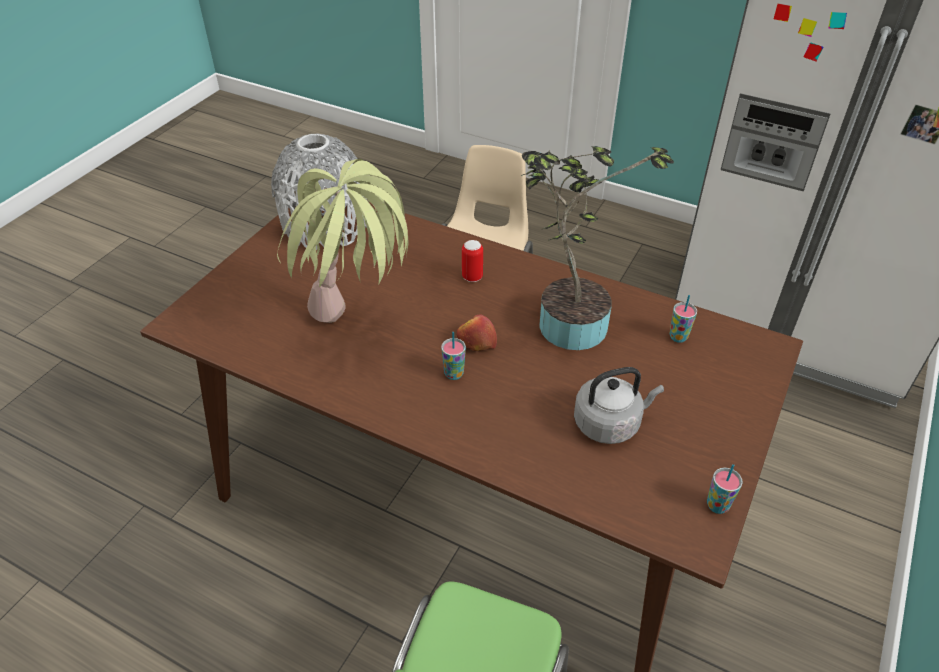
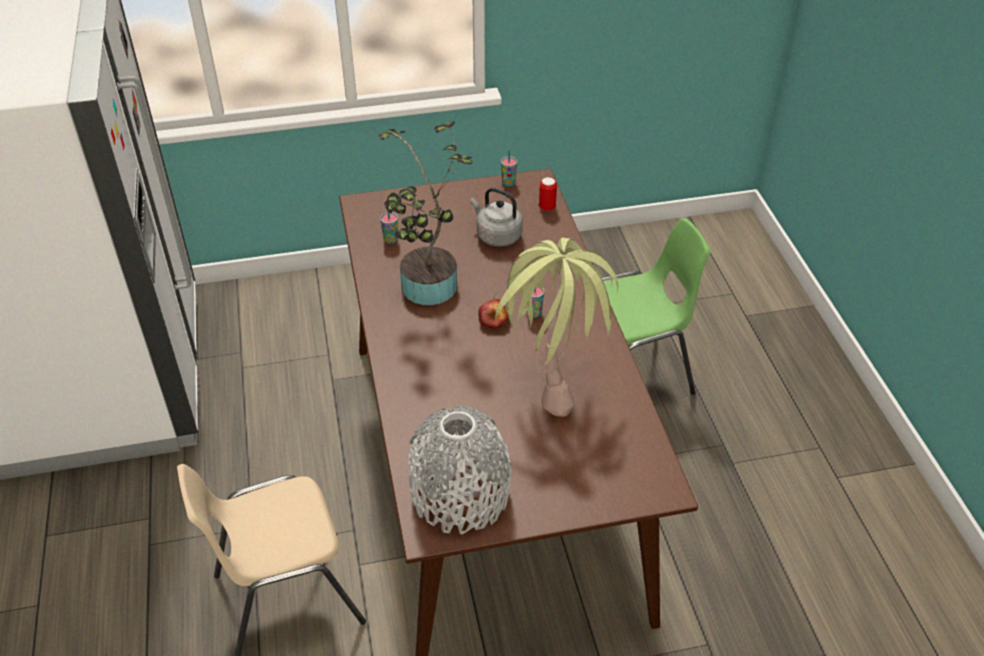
camera: 130 degrees left, 0 degrees up
can [462,240,483,282] -> can moved to [539,177,557,211]

